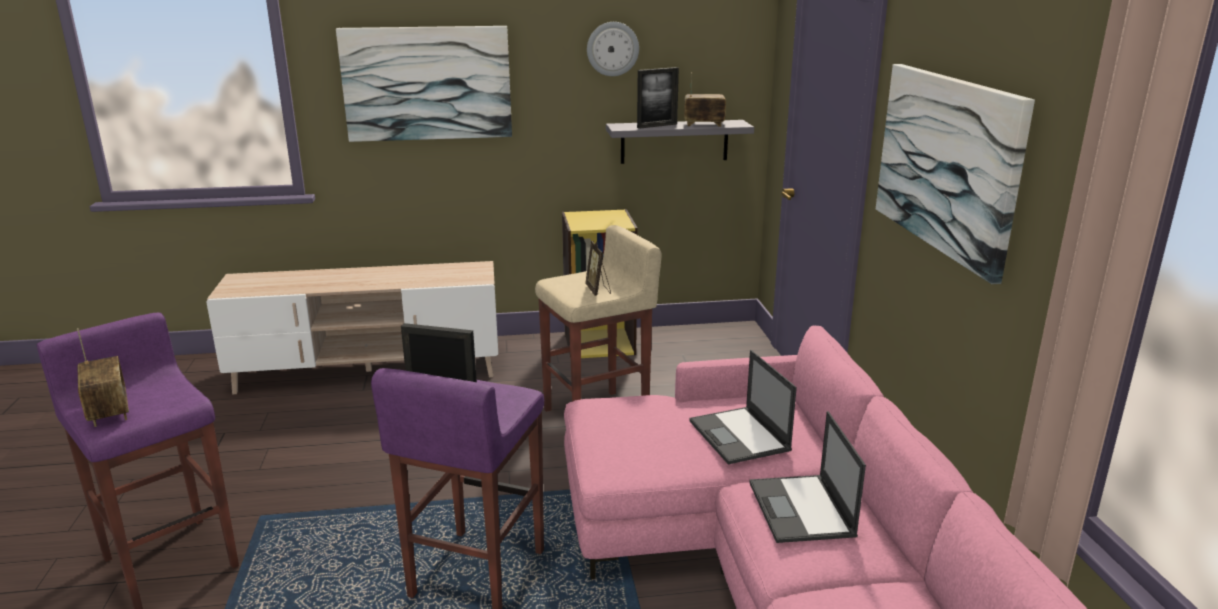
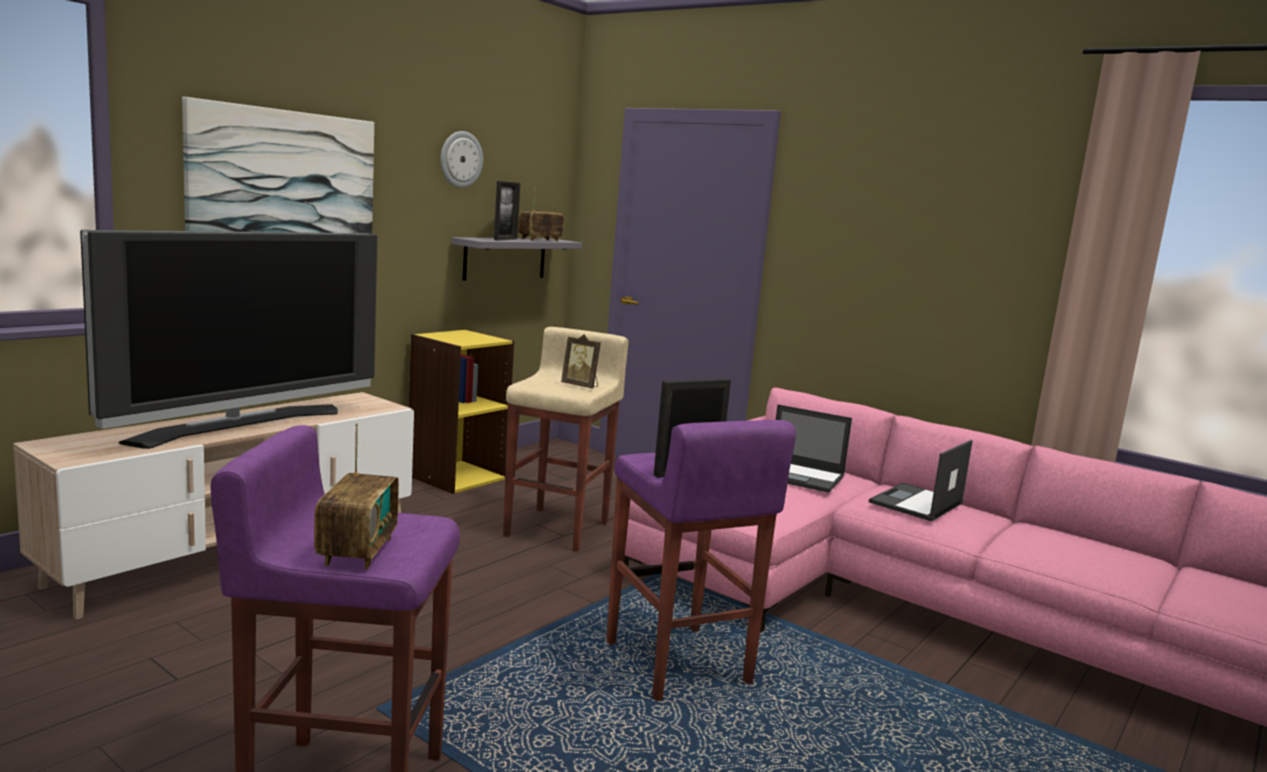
camera: 45 degrees left, 10 degrees down
radio [77,328,129,427] -> radio turned 75 degrees clockwise [314,423,399,570]
laptop [750,411,866,543] -> laptop turned 90 degrees clockwise [869,440,973,521]
picture [876,64,1035,284] -> none
none -> television [80,230,377,449]

